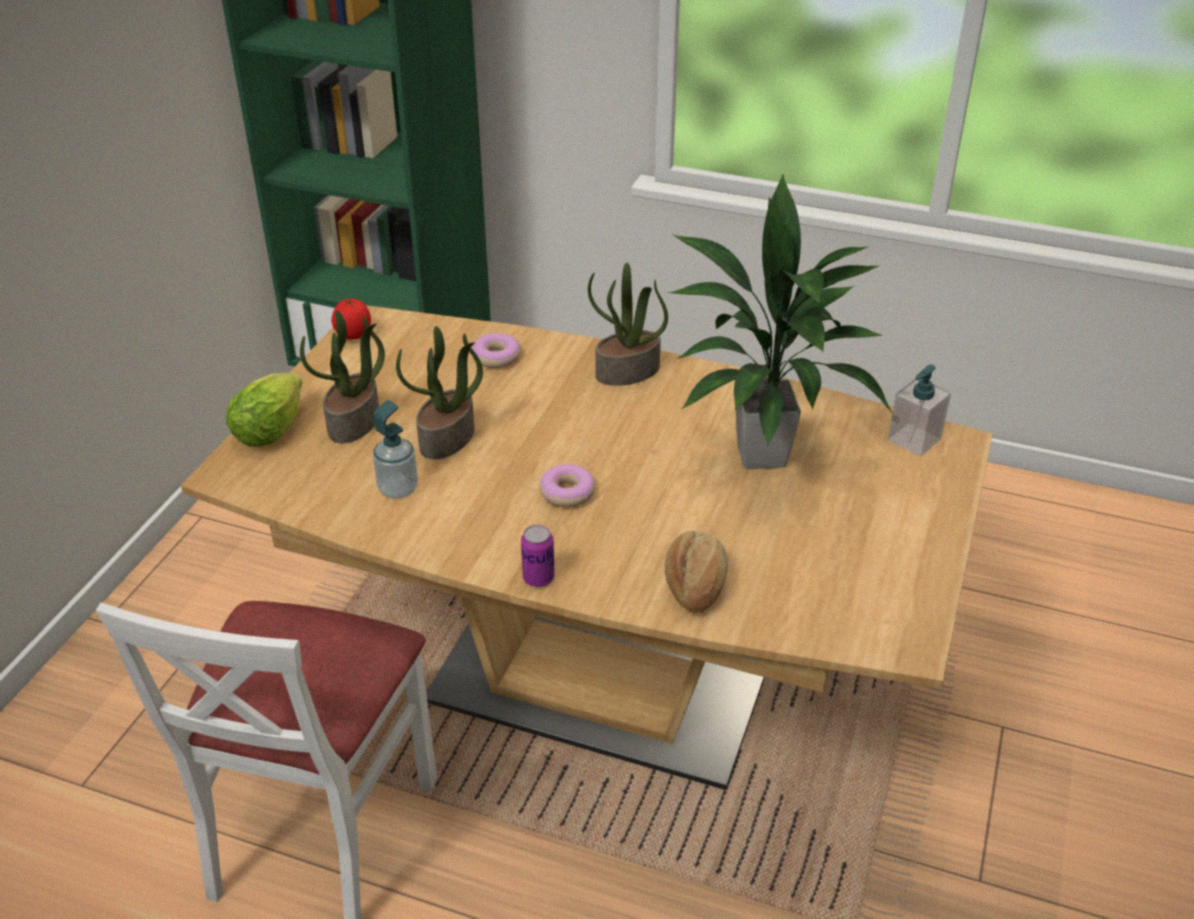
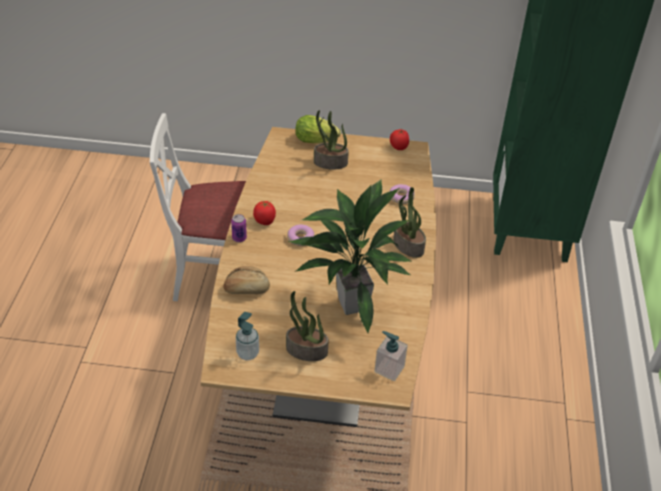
camera: 75 degrees right, 5 degrees up
soap dispenser [373,400,418,499] -> soap dispenser moved to [236,312,259,360]
potted plant [396,326,483,459] -> potted plant moved to [286,291,329,361]
none -> tomato [253,201,276,225]

